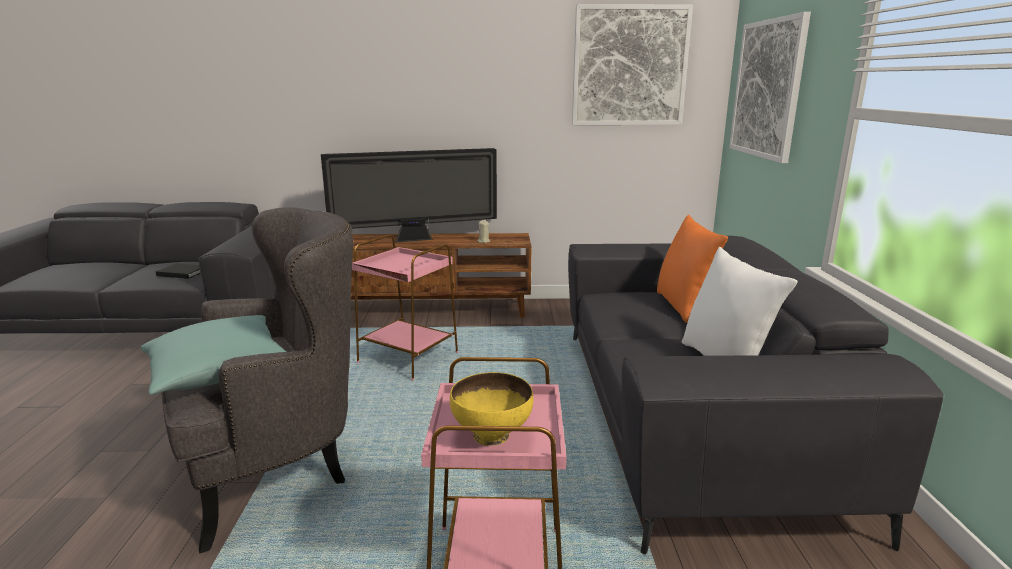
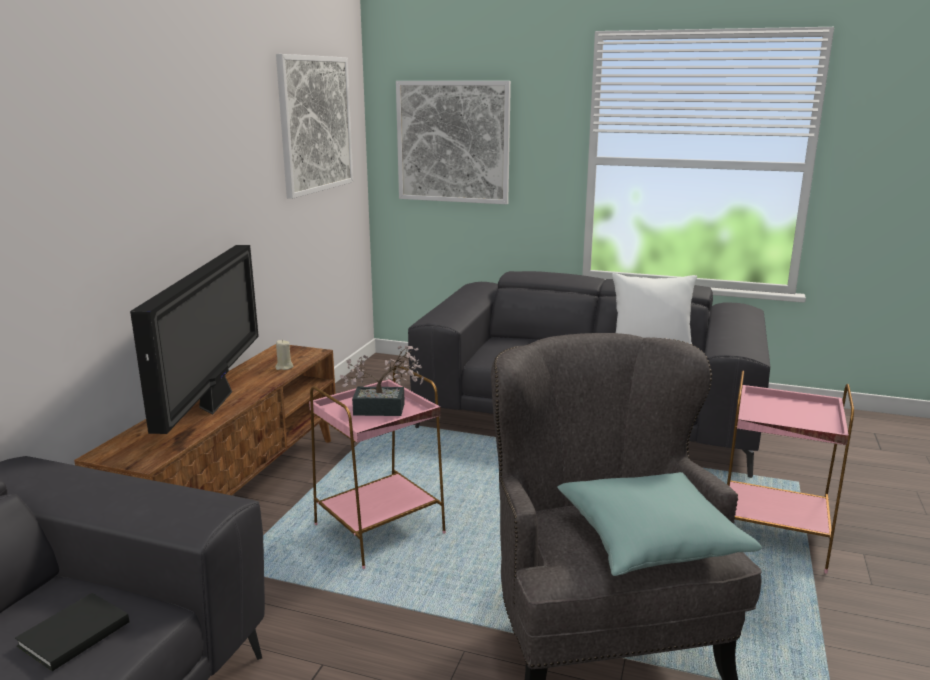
camera: 70 degrees left, 0 degrees up
yellow bowl [450,372,533,446] -> none
orange pillow [657,214,728,323] -> none
none -> potted plant [340,345,424,416]

